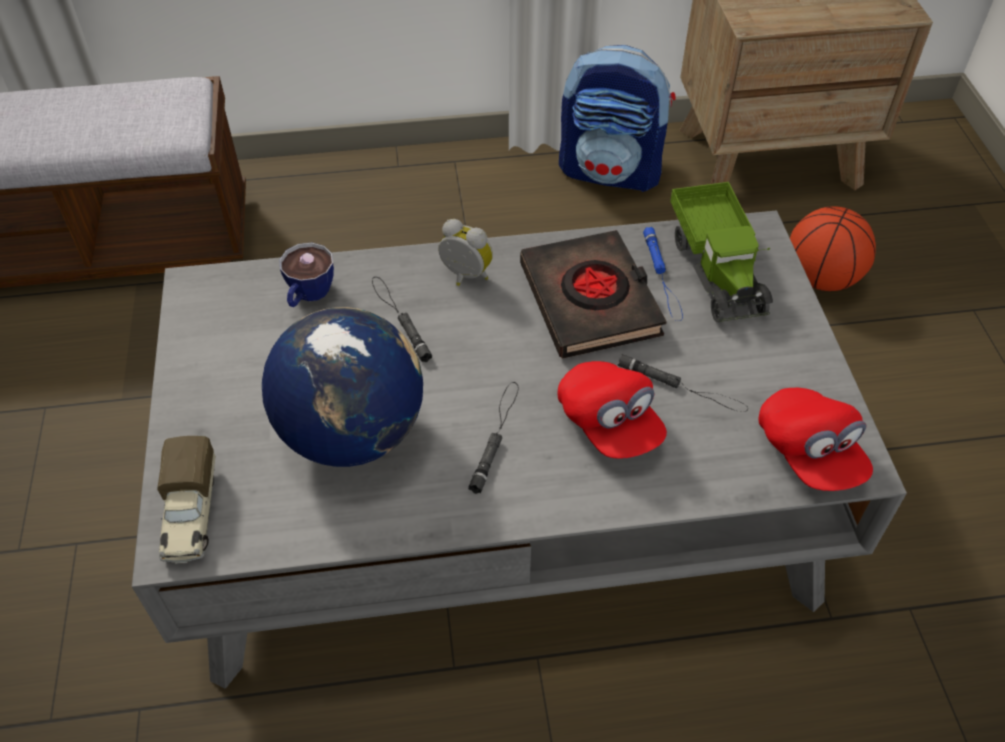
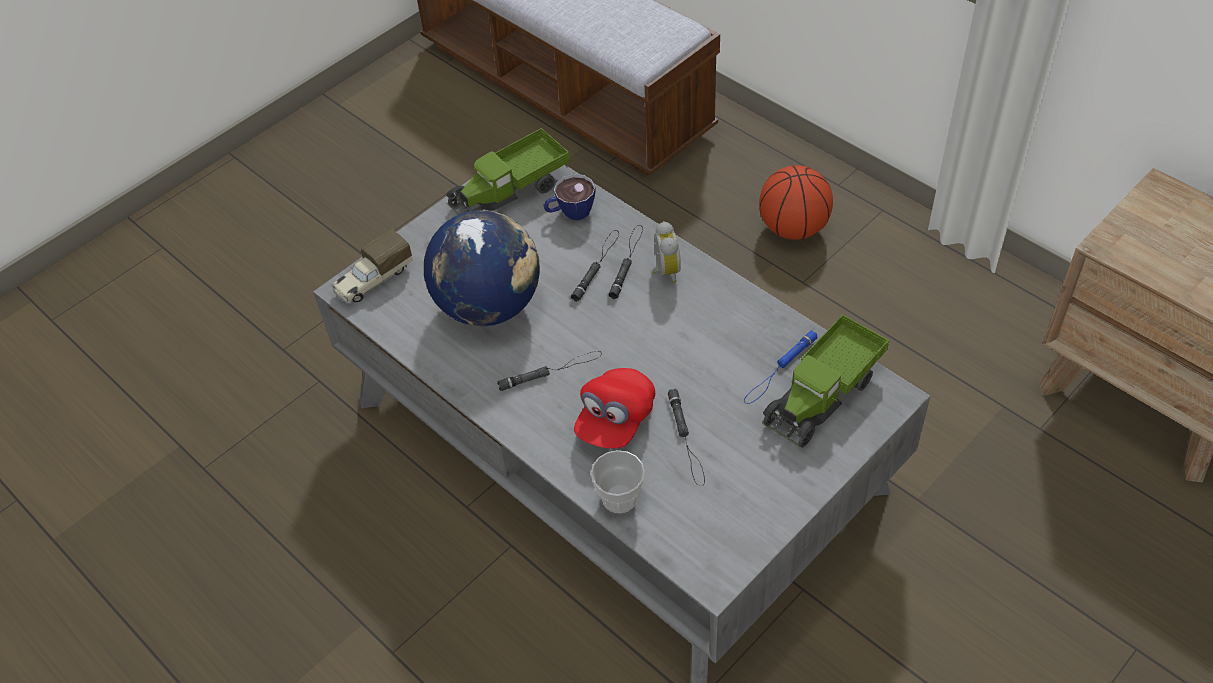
camera: 55 degrees right, 0 degrees up
black book [520,230,667,359] -> none
backpack [559,45,676,192] -> none
red cap [759,388,873,491] -> none
basketball [790,206,876,291] -> basketball moved to [759,165,833,240]
none -> toy truck [446,128,570,215]
none -> cup [591,450,645,513]
none -> black flashlight [609,225,643,299]

